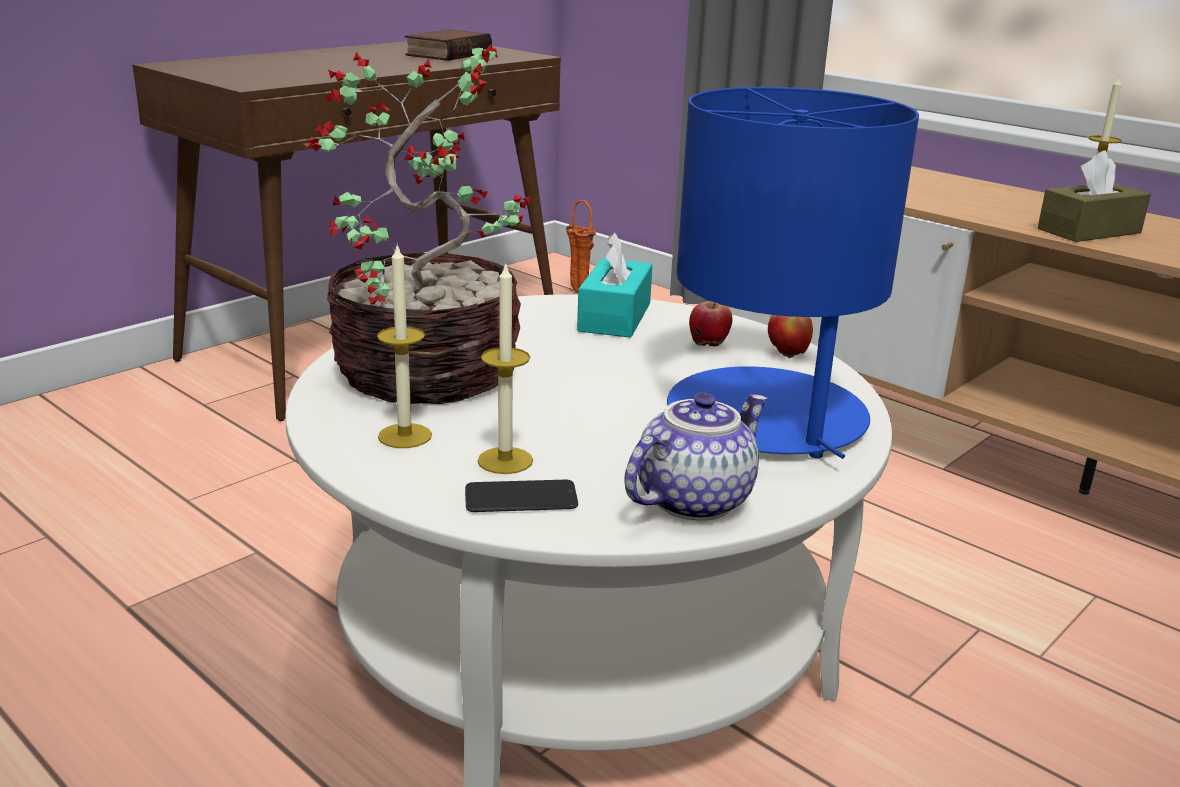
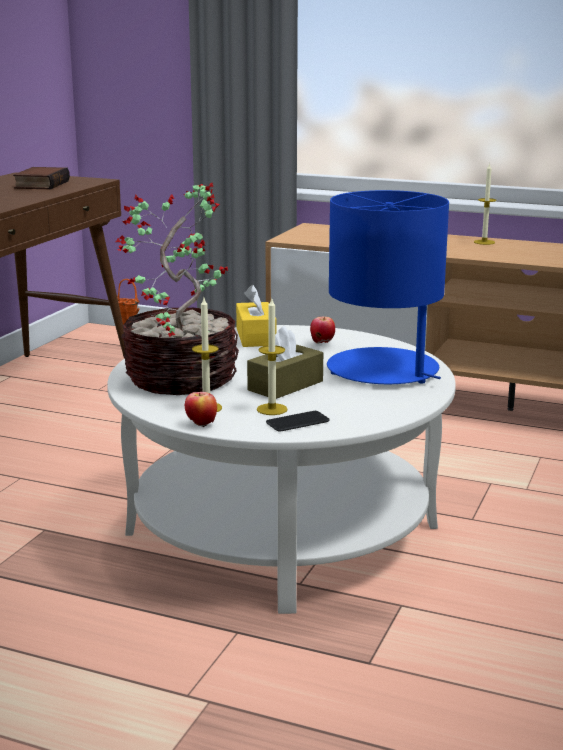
camera: 20 degrees left, 5 degrees down
turquoise tissue box [577,232,653,338] -> yellow tissue box [236,285,277,347]
teapot [624,392,768,521] -> none
apple [768,315,813,358] -> apple moved to [185,392,217,427]
brown tissue box [1038,151,1151,242] -> brown tissue box moved to [247,326,323,399]

